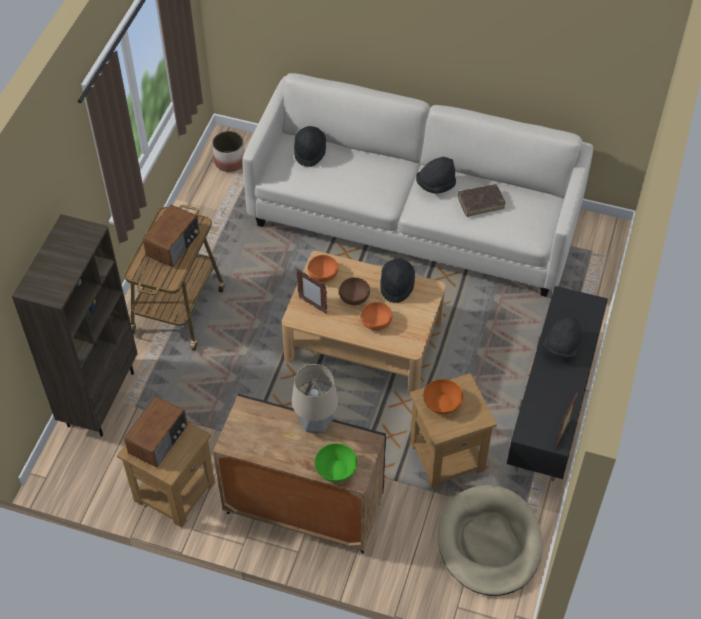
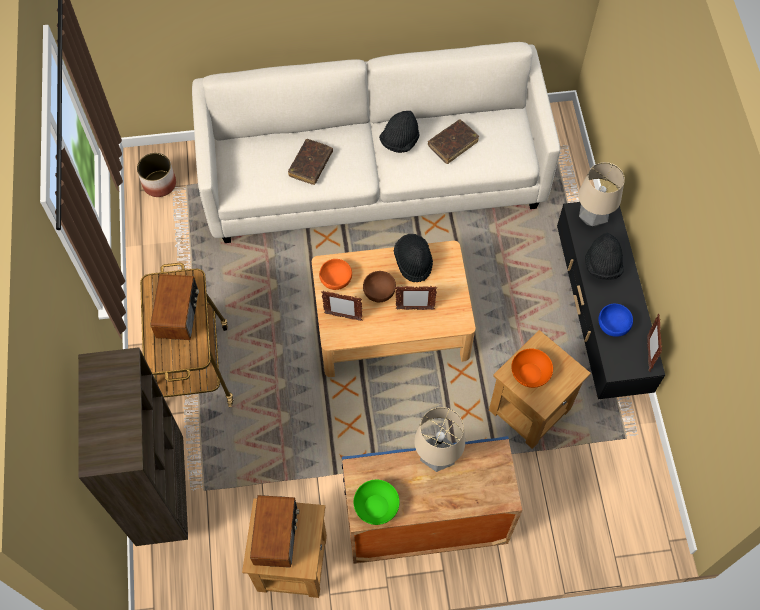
camera: 25 degrees left, 10 degrees up
black cabinet [213,393,386,553] -> blue cabinet [342,436,522,564]
black hat [294,126,326,167] -> none
green bowl [315,443,357,482] -> green bowl moved to [354,480,400,525]
orange bowl [361,302,392,330] -> picture frame [395,286,437,310]
beige dog bed [437,485,543,596] -> none
none -> brown book [288,139,333,185]
none -> table lamp [578,162,625,226]
none -> blue bowl [598,304,633,337]

